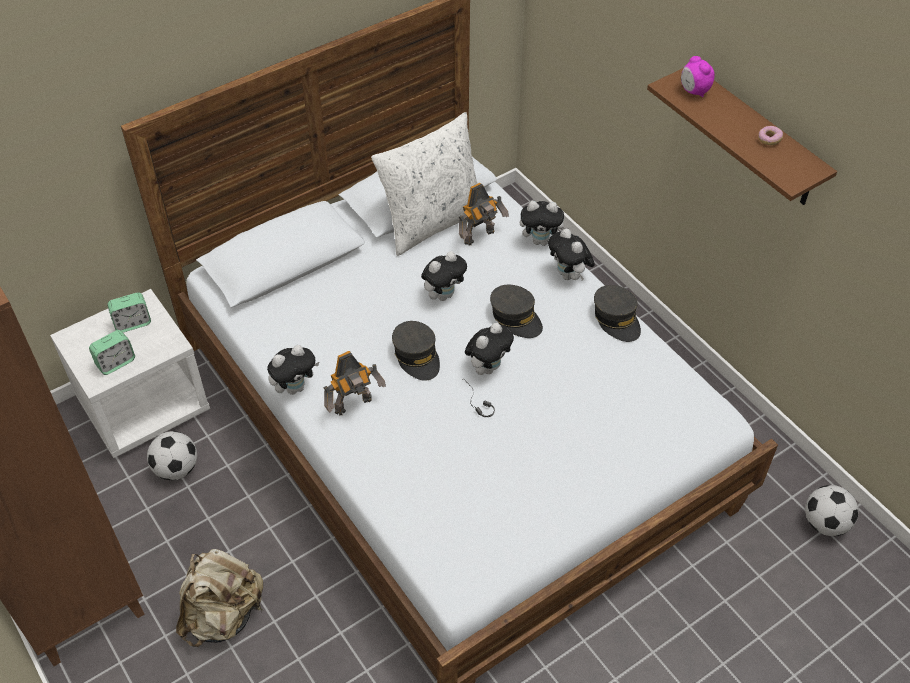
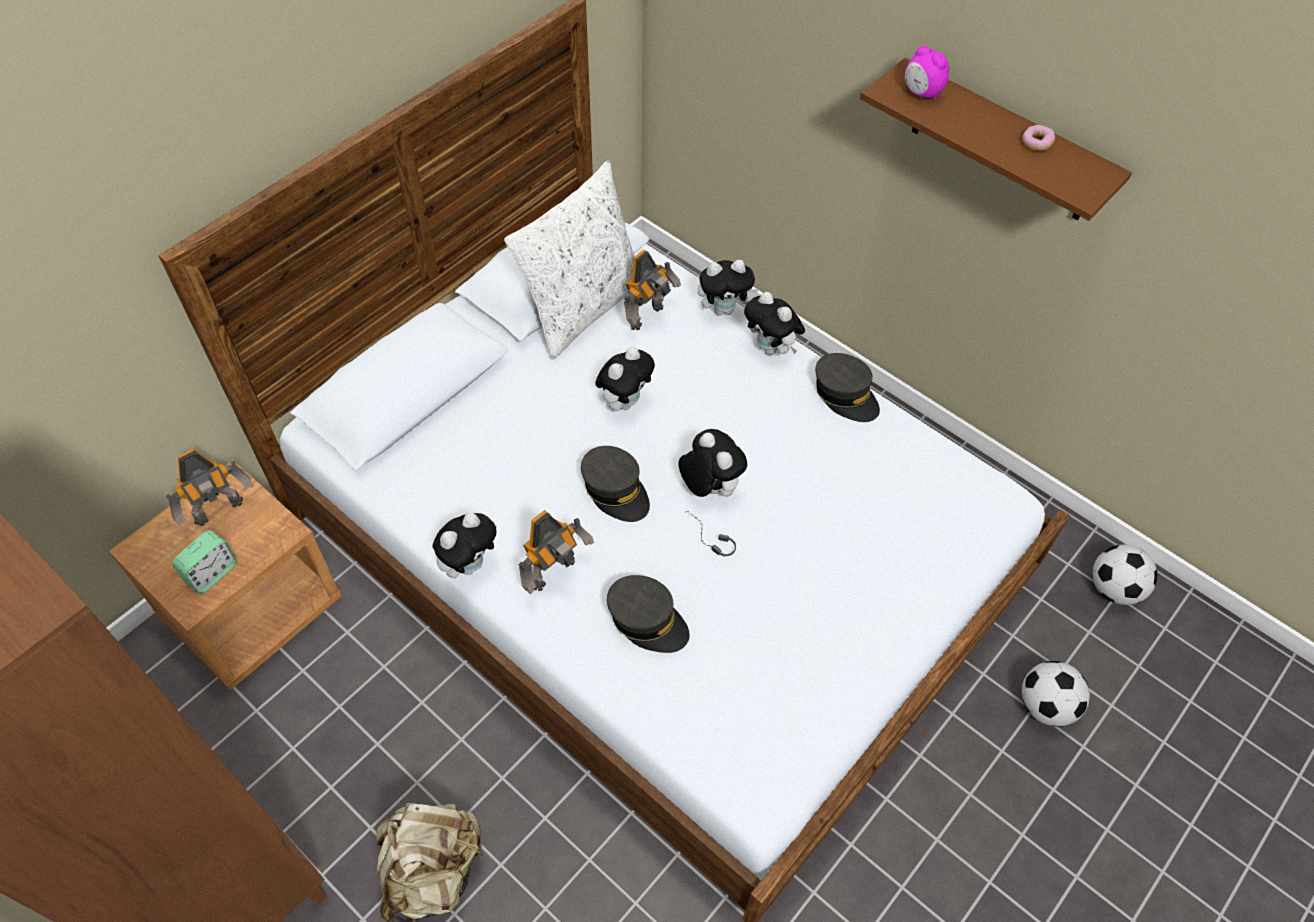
camera: 15 degrees left, 5 degrees up
white nightstand [50,289,210,458] -> brown nightstand [109,460,342,690]
alarm clock [107,293,151,332] -> toy robot [166,449,253,526]
football [147,431,197,480] -> football moved to [1022,661,1090,727]
plush toy [465,323,514,375] -> plush toy turned 60 degrees counterclockwise [678,429,747,497]
grey cap [490,285,543,338] -> grey cap moved to [607,575,690,653]

